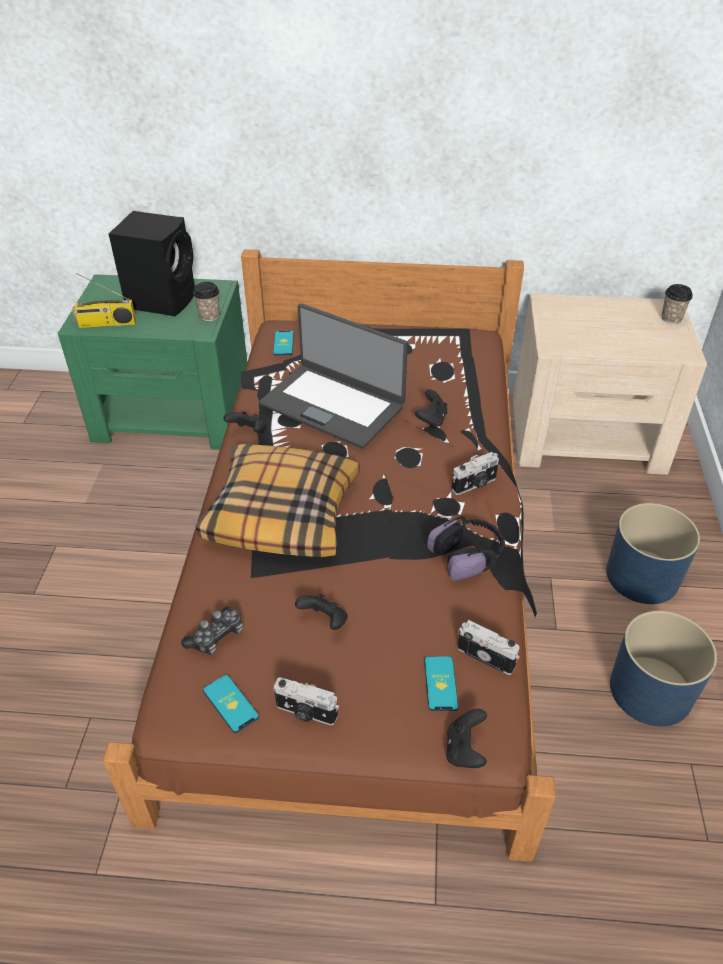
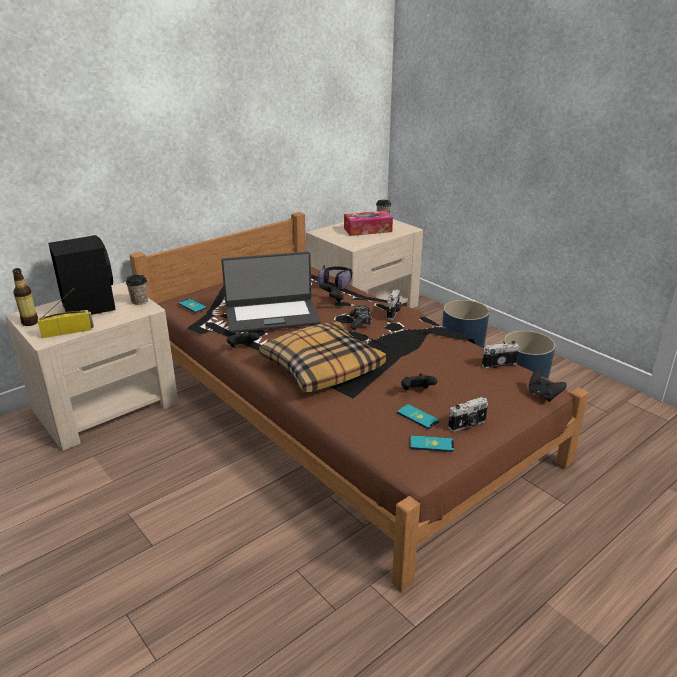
camera: 45 degrees left, 15 degrees down
green nightstand [58,274,247,450] -> beige nightstand [5,282,179,451]
radio [72,273,136,328] -> radio turned 150 degrees counterclockwise [38,288,94,338]
game controller [181,607,243,655] -> game controller moved to [349,305,372,330]
phone [424,656,458,711] -> phone moved to [397,404,439,429]
headphones [427,516,505,581] -> headphones moved to [318,265,353,290]
none -> bottle [12,268,38,326]
none -> tissue box [344,211,393,236]

